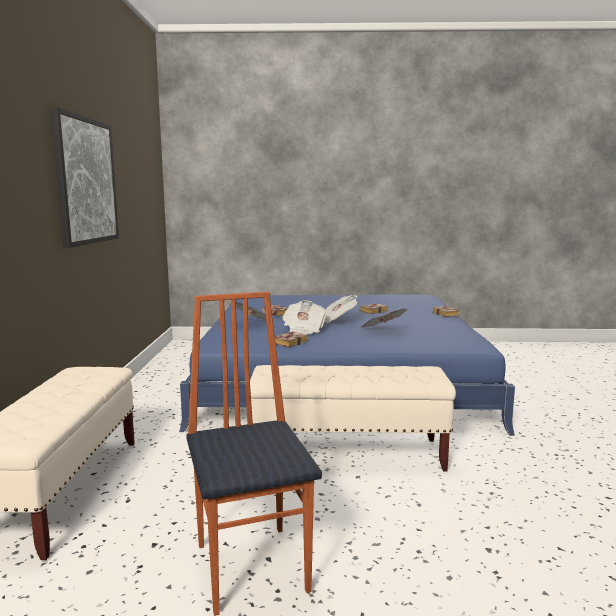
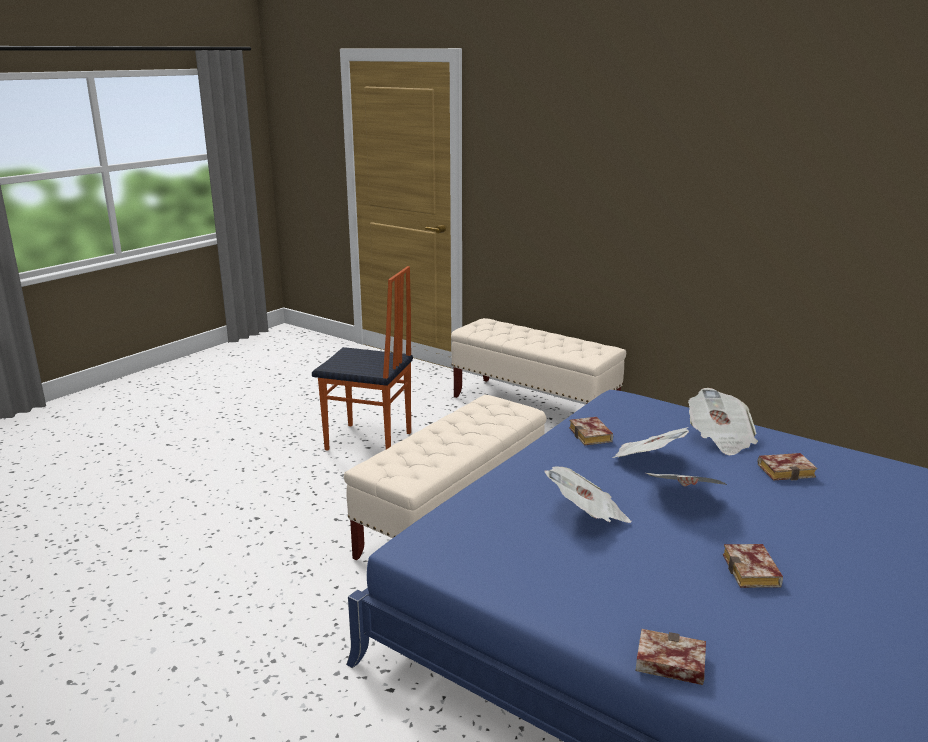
camera: 125 degrees right, 10 degrees up
picture [51,107,119,248] -> none

